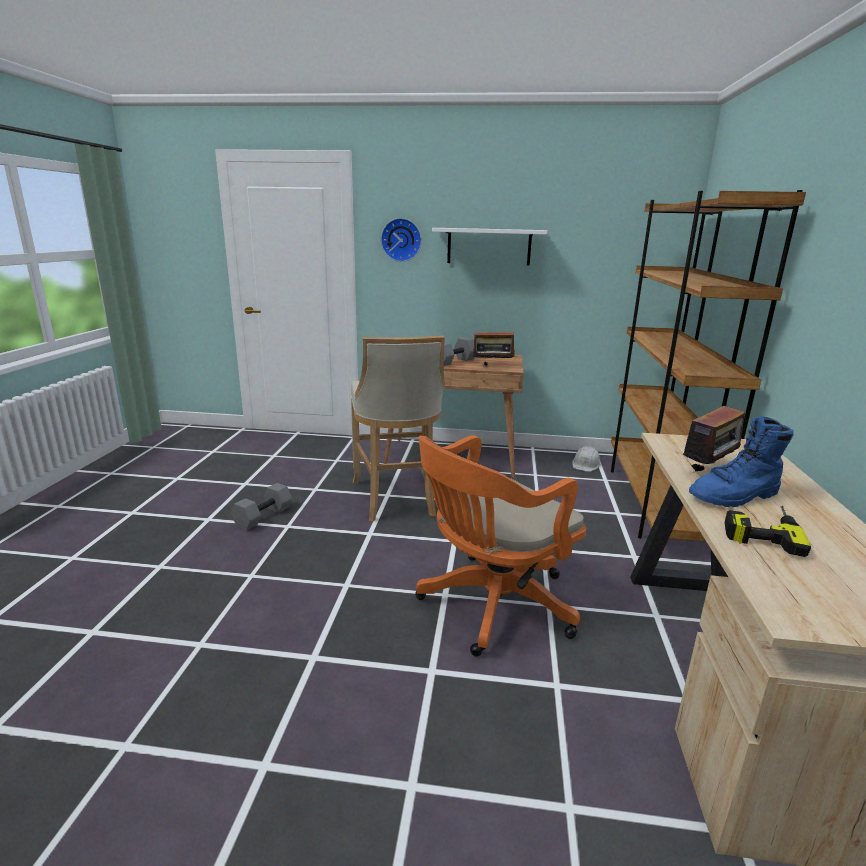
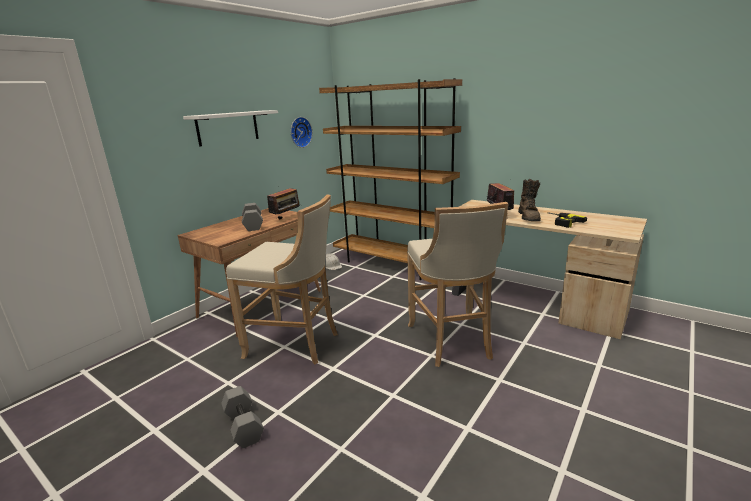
camera: 60 degrees left, 0 degrees up
wall clock [381,218,422,262] -> wall clock moved to [291,117,313,148]
orange office chair [415,435,586,657] -> beige stool [407,202,509,367]
blue boot [689,416,793,507] -> brown boot [518,179,541,221]

